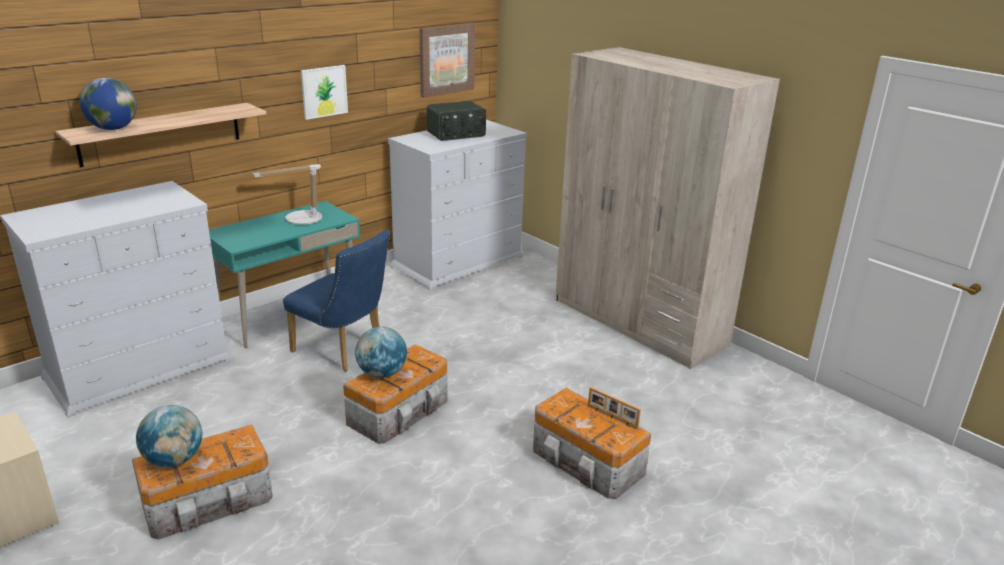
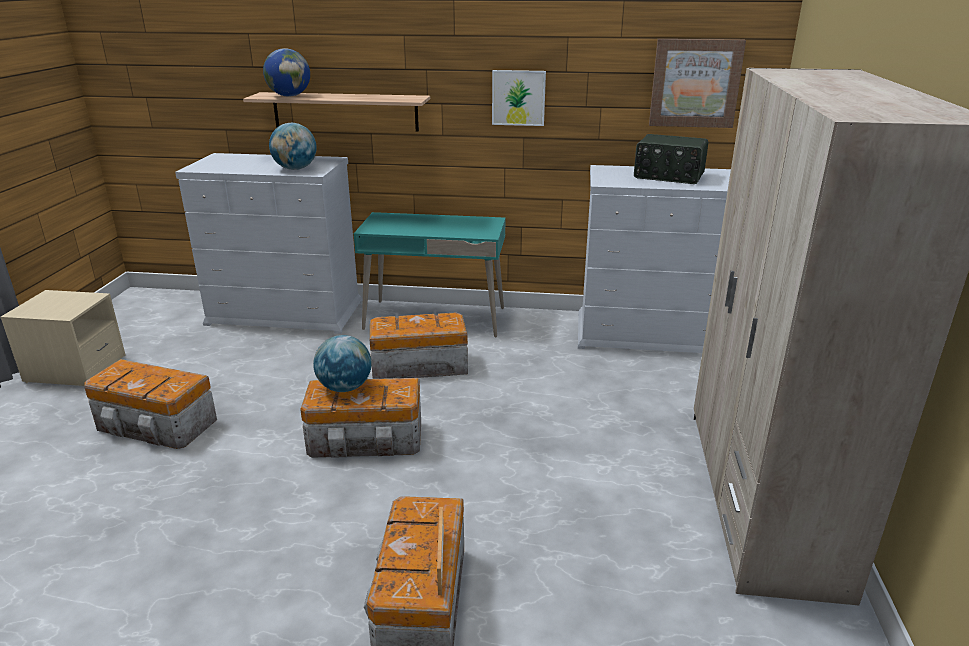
camera: 50 degrees right, 0 degrees up
globe [136,405,202,467] -> globe moved to [269,123,317,170]
table lamp [251,164,322,225] -> none
blue chair [283,230,390,371] -> storage box [370,312,468,379]

